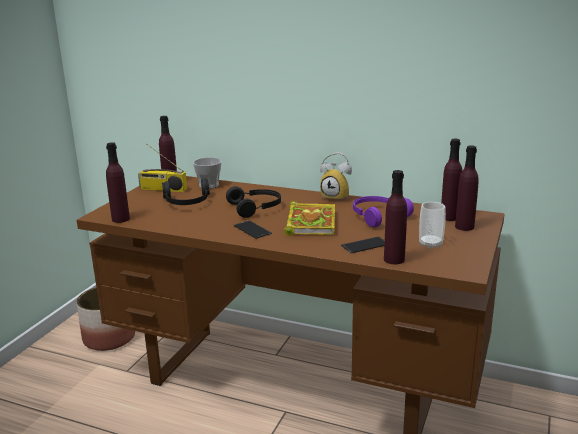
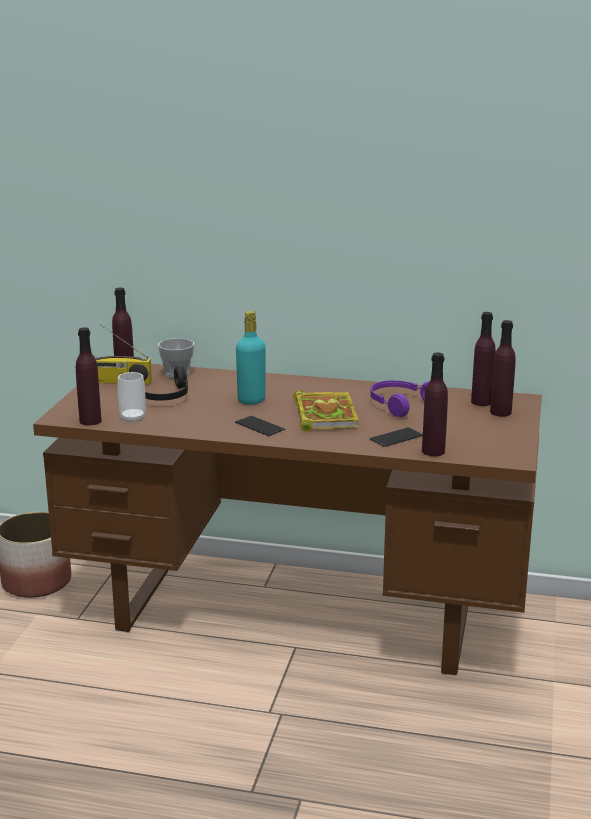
camera: 10 degrees left, 0 degrees up
black headphones [226,186,281,218] -> turquoise bottle [236,311,266,404]
alarm clock [320,152,352,202] -> none
cup [419,202,446,249] -> cup moved to [118,372,146,423]

